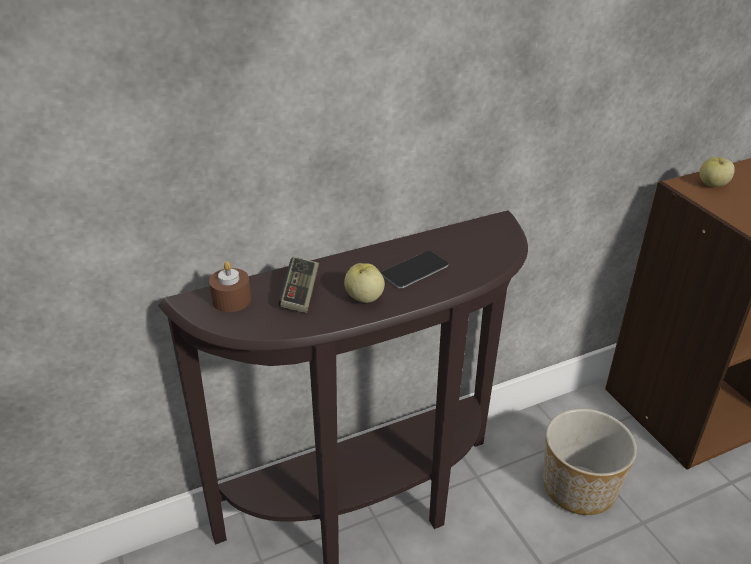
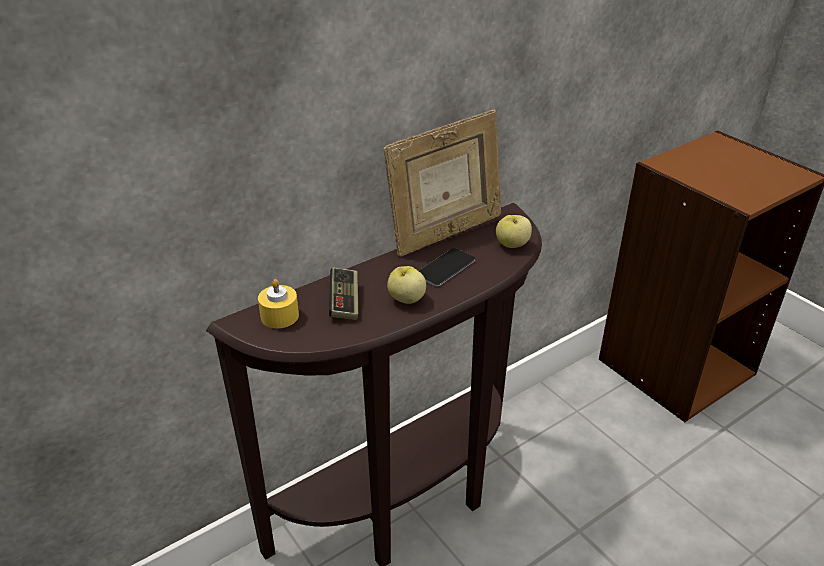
camera: 10 degrees left, 0 degrees up
brown candle [209,262,251,312] -> yellow candle [258,279,299,328]
planter [543,409,637,515] -> none
apple [699,157,735,187] -> apple moved to [496,215,532,248]
none -> picture frame [383,110,501,256]

